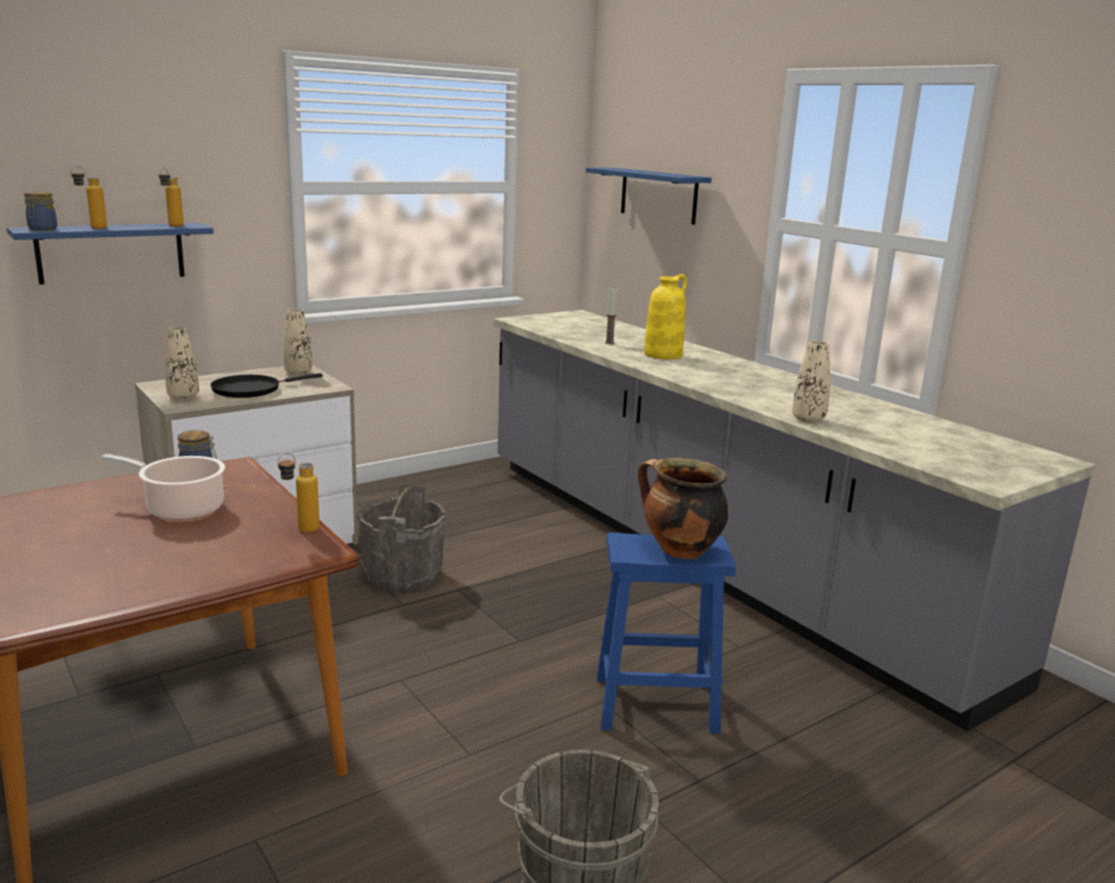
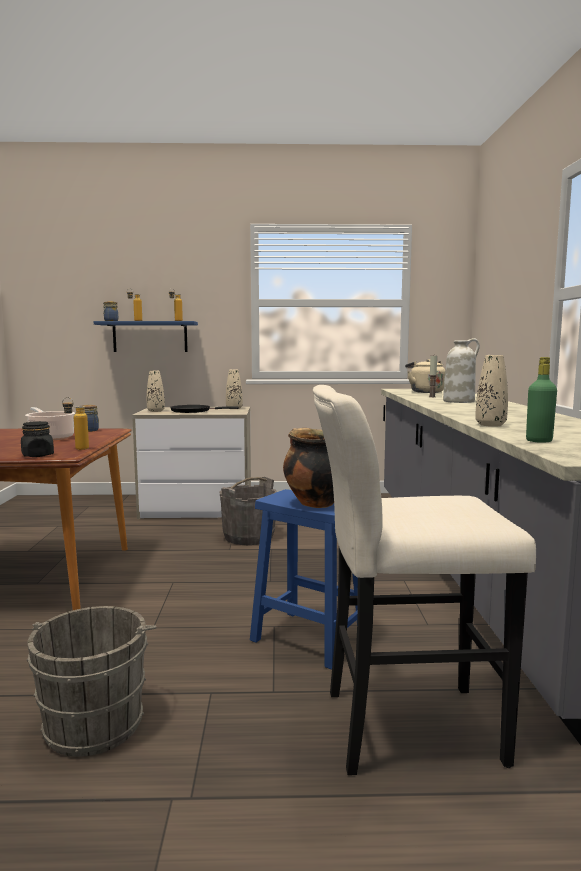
camera: 35 degrees right, 10 degrees down
blue shelf [586,167,712,225] -> none
yellow vase [644,274,687,359] -> white vase [443,338,480,403]
none -> black jar [21,421,54,457]
none -> beige stool [313,385,536,775]
none -> beige kettle [405,359,445,393]
none -> green bottle [526,357,557,443]

